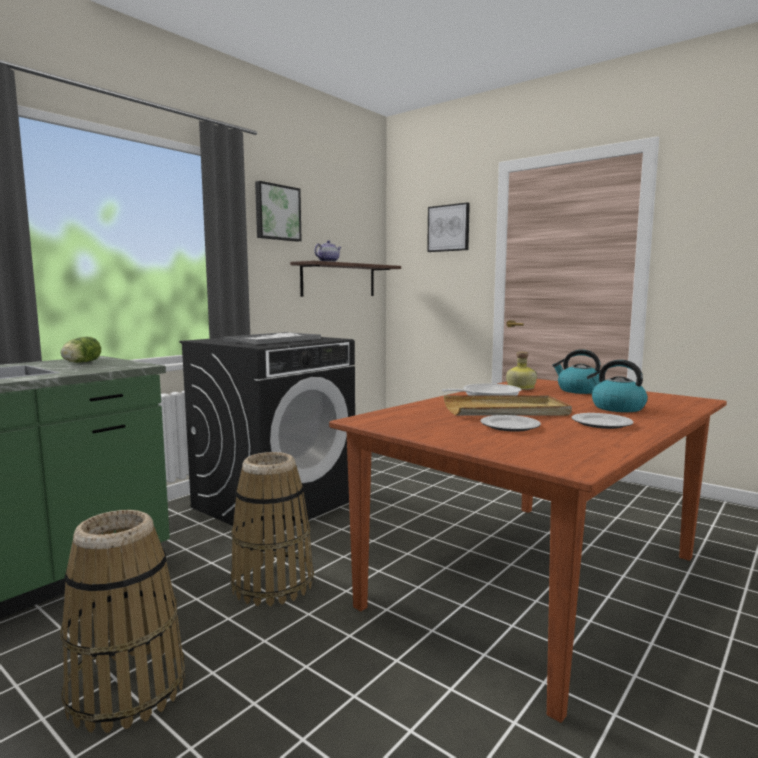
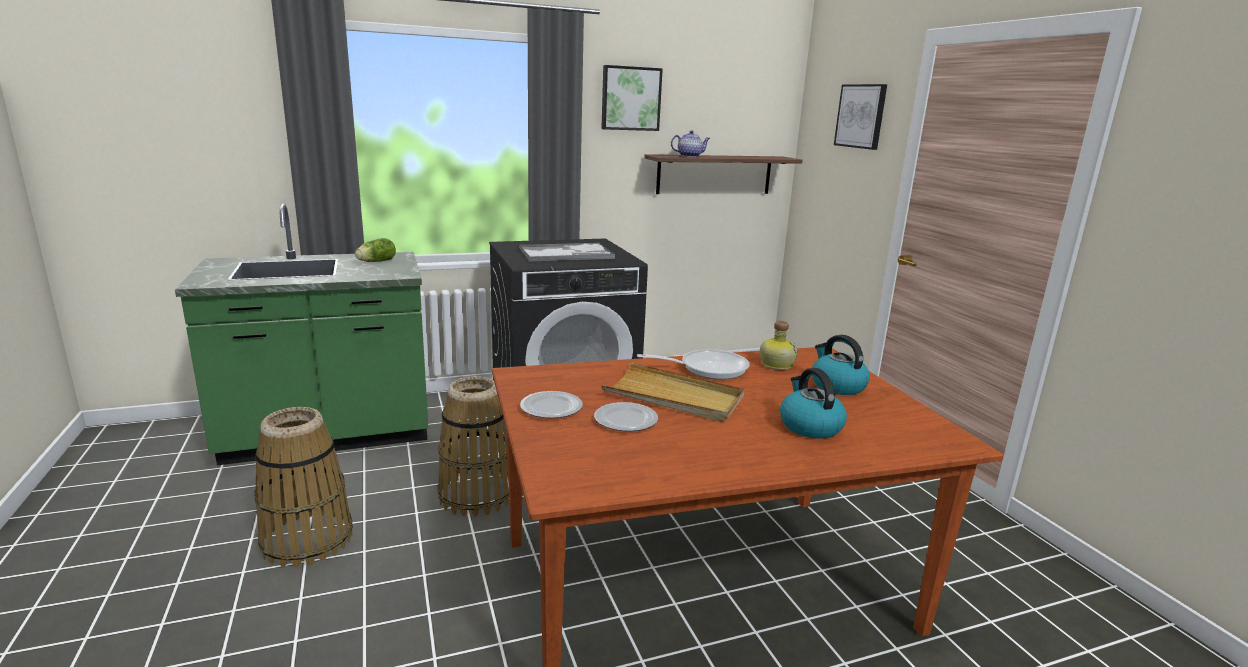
camera: 30 degrees right, 10 degrees up
plate [572,413,634,429] -> plate moved to [520,391,583,418]

